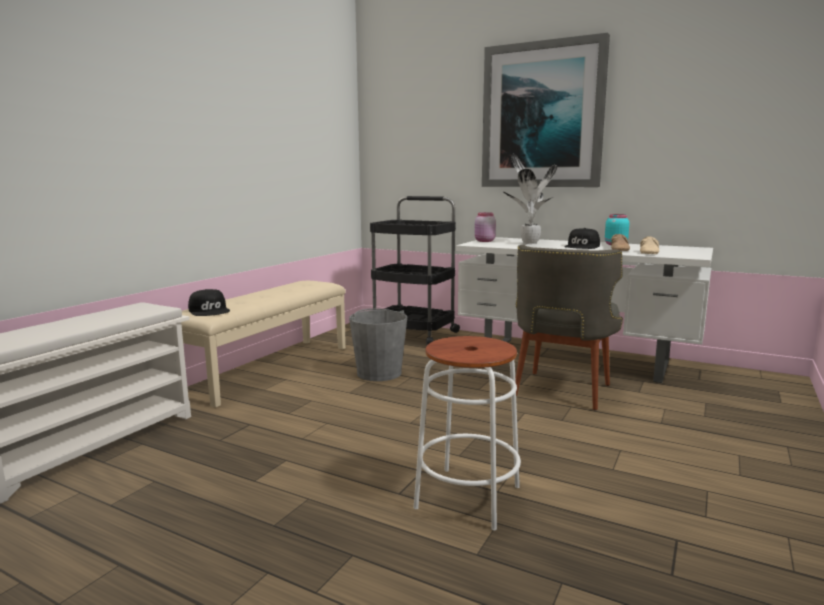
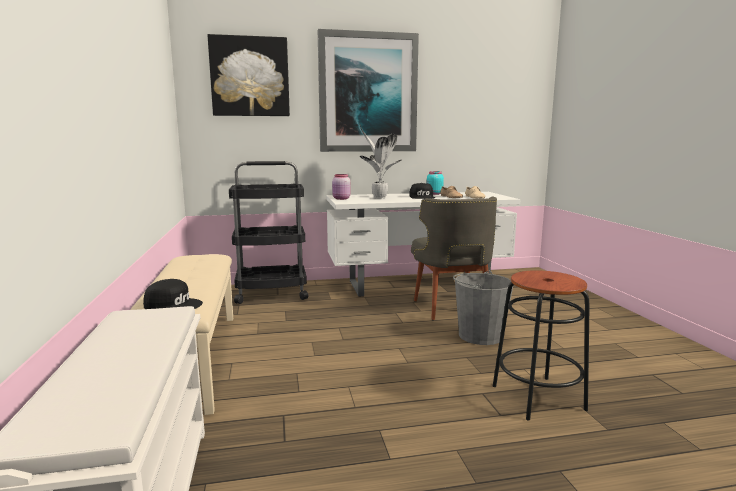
camera: 40 degrees left, 0 degrees up
grey bucket [349,308,407,381] -> grey bucket moved to [453,271,513,345]
white stool [414,336,521,531] -> black stool [493,270,589,421]
none -> picture [207,34,290,116]

